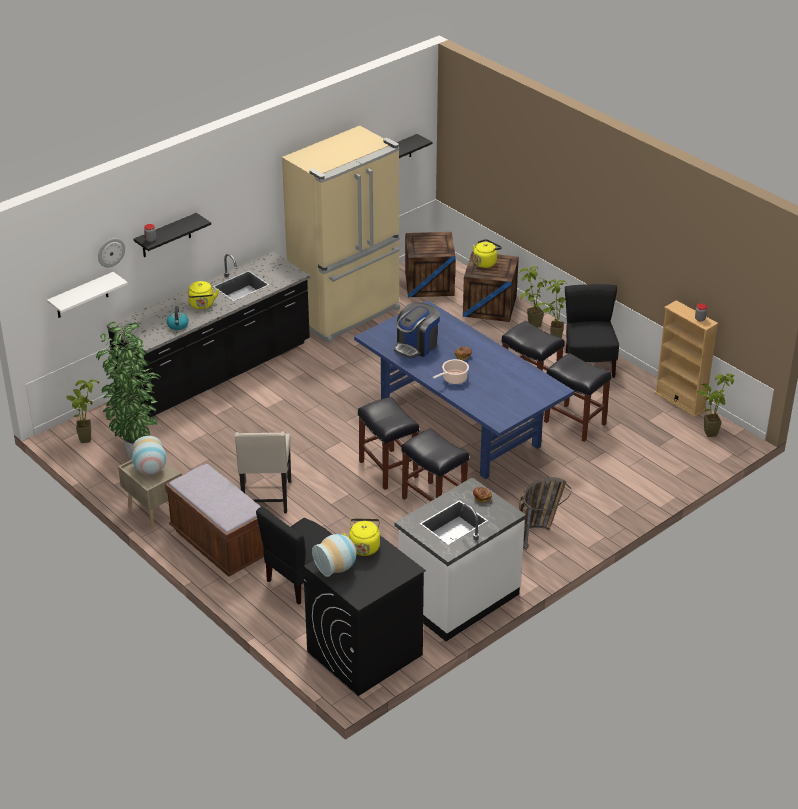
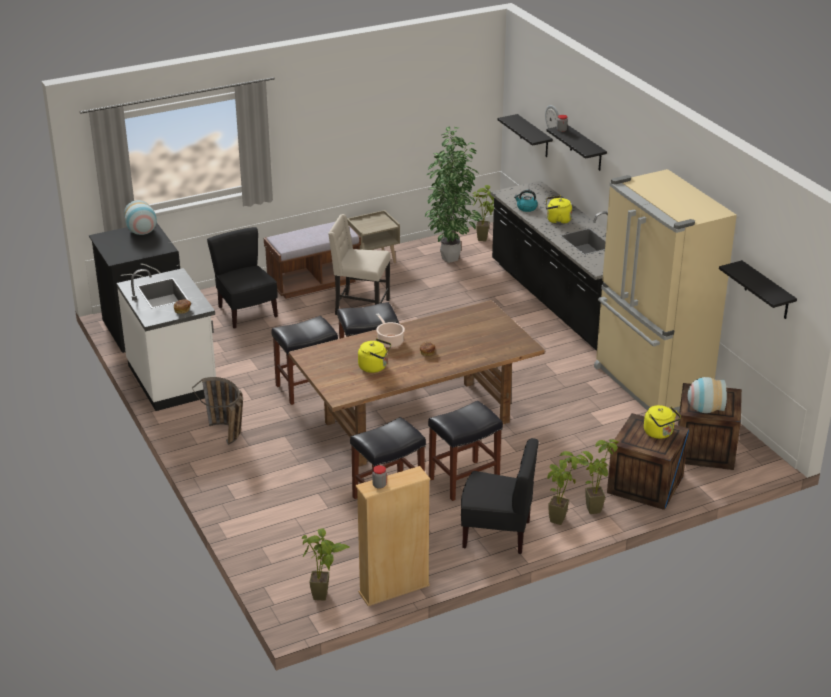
camera: 105 degrees right, 5 degrees down
white shelf [47,272,128,318] -> black shelf [498,114,553,157]
vase [132,436,166,475] -> vase moved to [688,377,727,413]
yellow kettle [342,518,380,556] -> yellow kettle moved to [358,338,391,373]
blue dining table [354,300,574,479] -> brown dining table [289,300,545,467]
coffee machine [394,302,440,359] -> none

